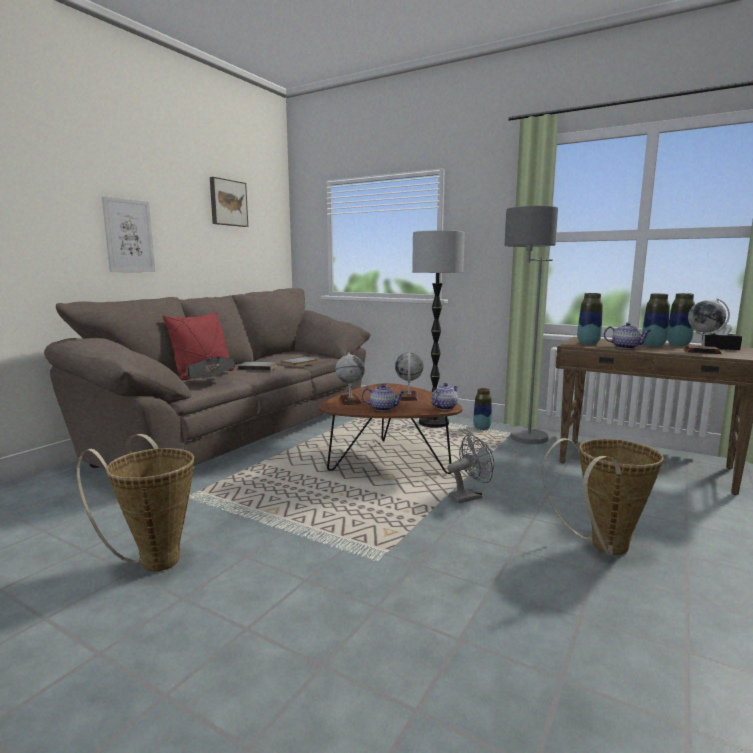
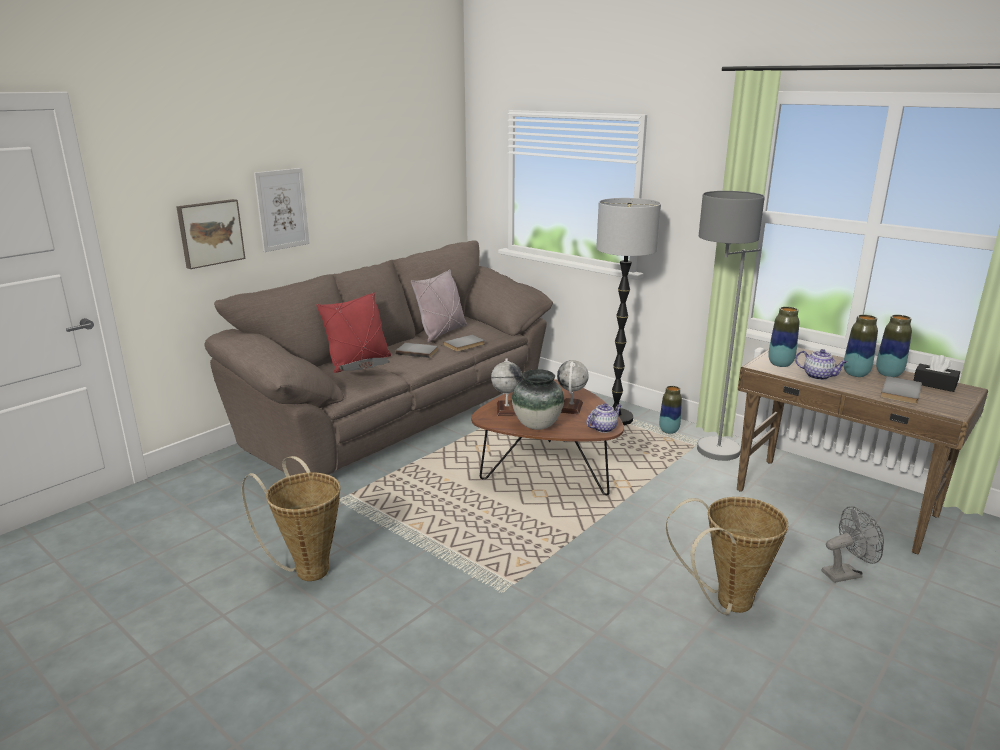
camera: 10 degrees right, 10 degrees up
picture [210,177,248,227] -> picture moved to [176,199,245,269]
teapot [362,384,405,411] -> vase [512,369,564,430]
grey fan [447,434,494,503] -> grey fan moved to [822,506,884,583]
globe [684,298,730,354] -> grey book [880,376,922,404]
none -> purple pillow [411,269,467,342]

